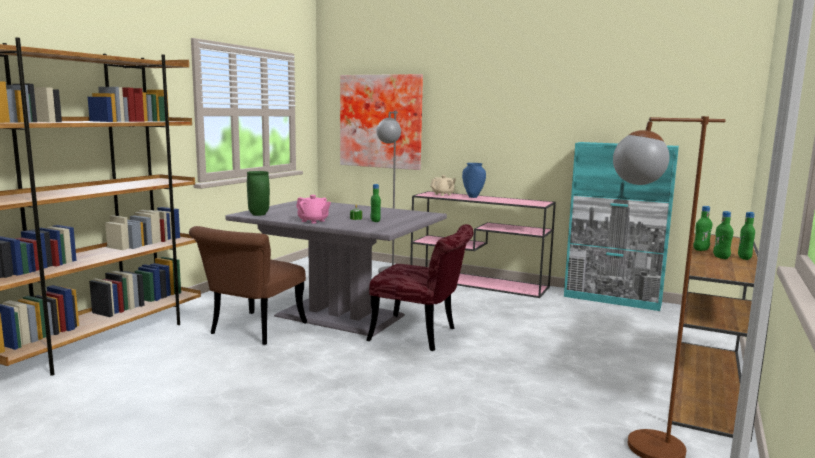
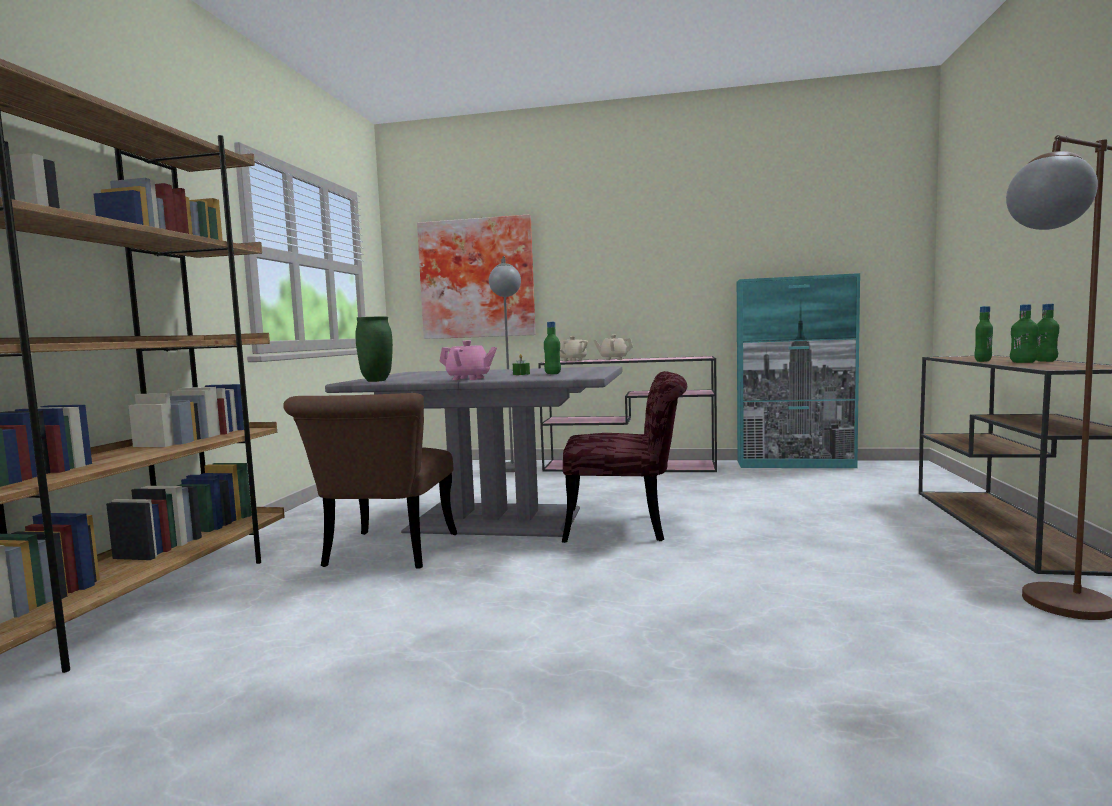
camera: 15 degrees left, 5 degrees down
blue vase [462,163,486,198] -> beige teapot [593,335,633,360]

